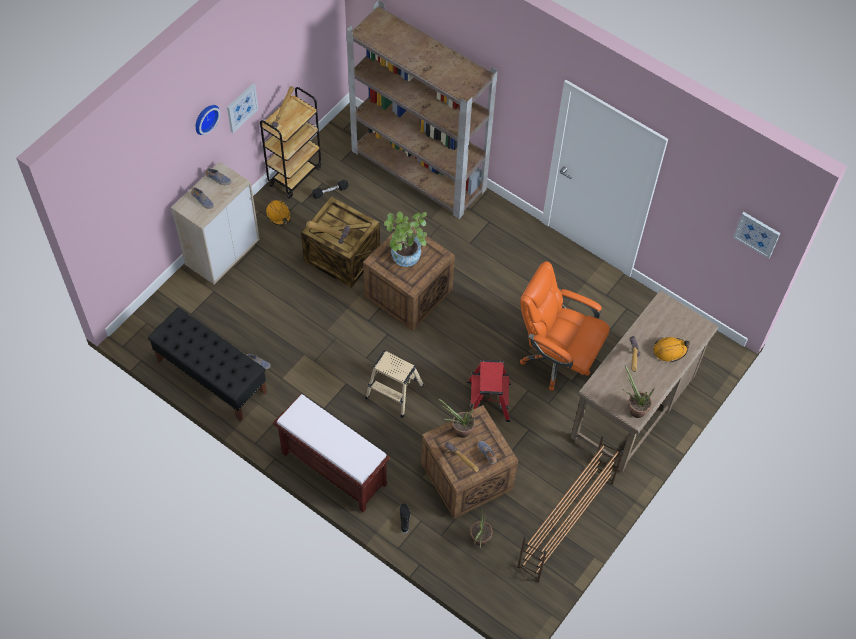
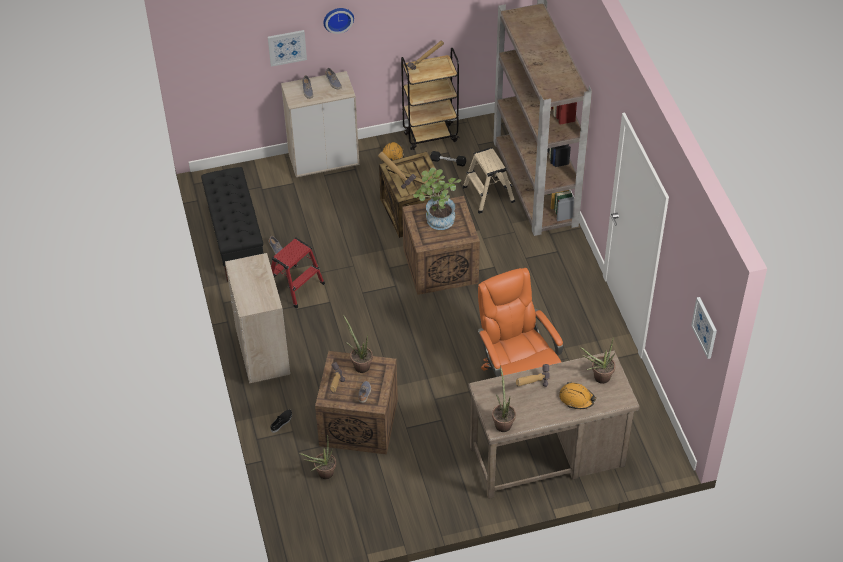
camera: 40 degrees right, 10 degrees down
picture [227,83,259,133] -> picture moved to [268,30,307,67]
brown bench [273,394,390,512] -> beige cabinet [225,253,290,384]
beige step ladder [365,350,424,418] -> beige step ladder moved to [462,147,515,214]
red step ladder [467,360,511,422] -> red step ladder moved to [271,238,325,308]
brown shoe rack [517,437,624,582] -> none
none -> potted plant [580,337,615,384]

